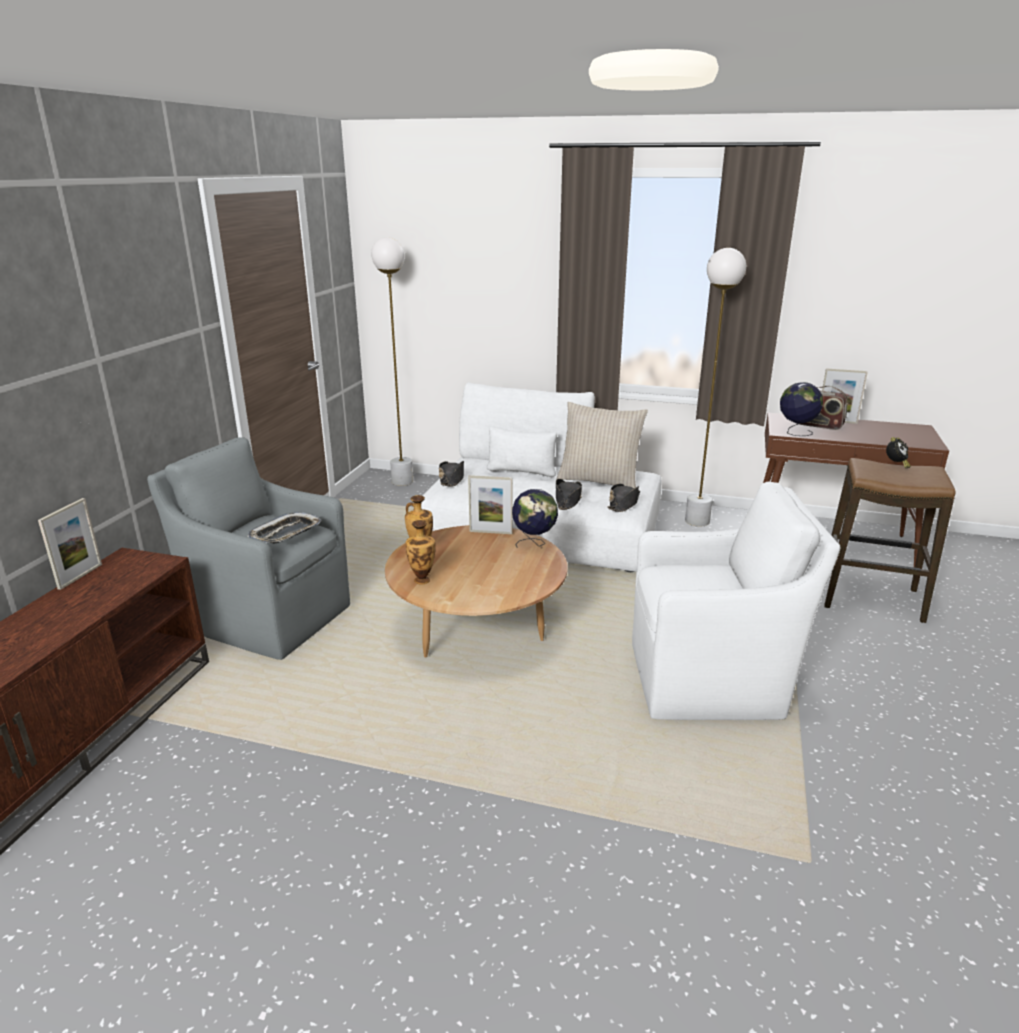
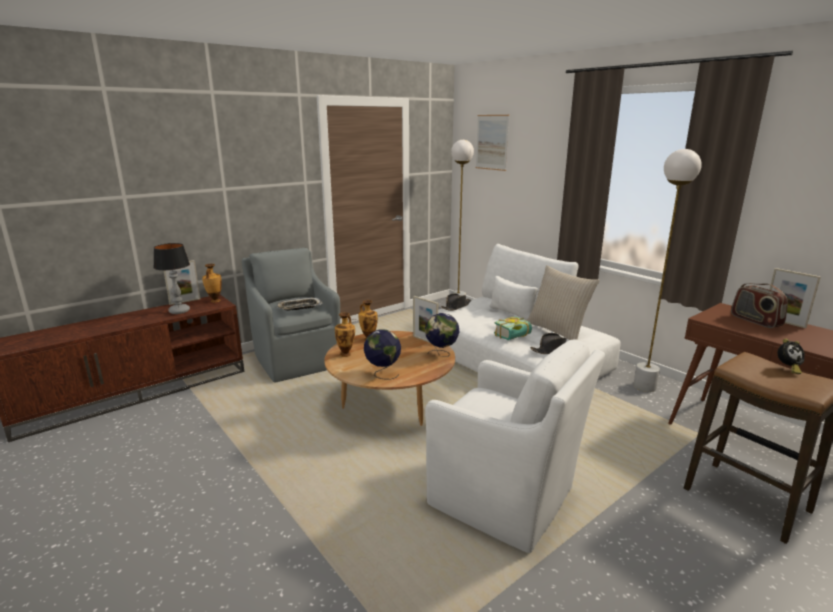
camera: 35 degrees right, 5 degrees down
black hat [556,479,582,510] -> book [494,316,532,340]
globe [780,382,823,436] -> globe moved to [364,329,401,380]
none -> table lamp [153,243,190,314]
none -> vase [202,264,222,303]
none -> picture [476,115,509,171]

